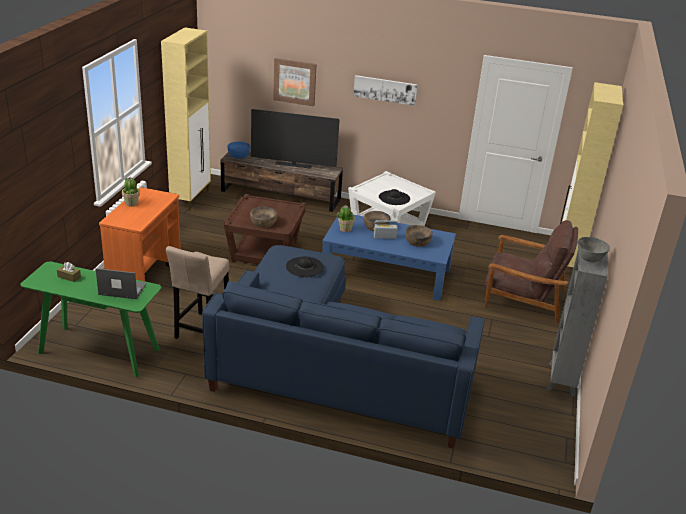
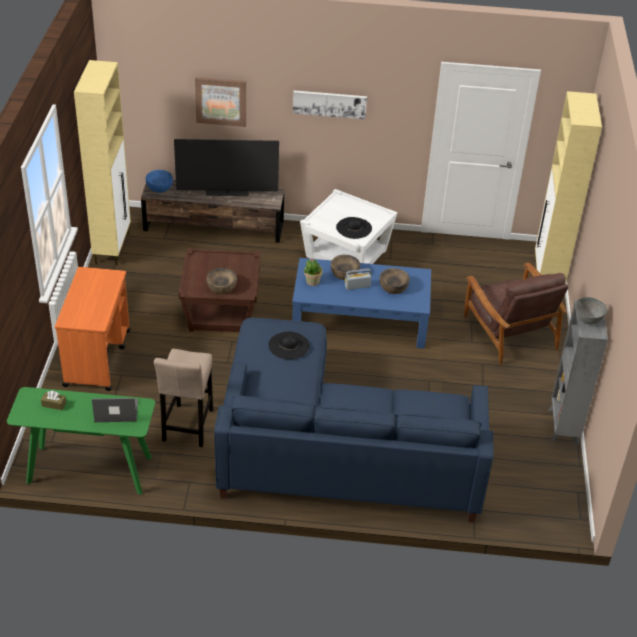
camera: 10 degrees left, 10 degrees up
potted plant [122,177,140,207] -> none
brown armchair [485,220,578,324] -> brown armchair turned 60 degrees clockwise [464,263,568,365]

